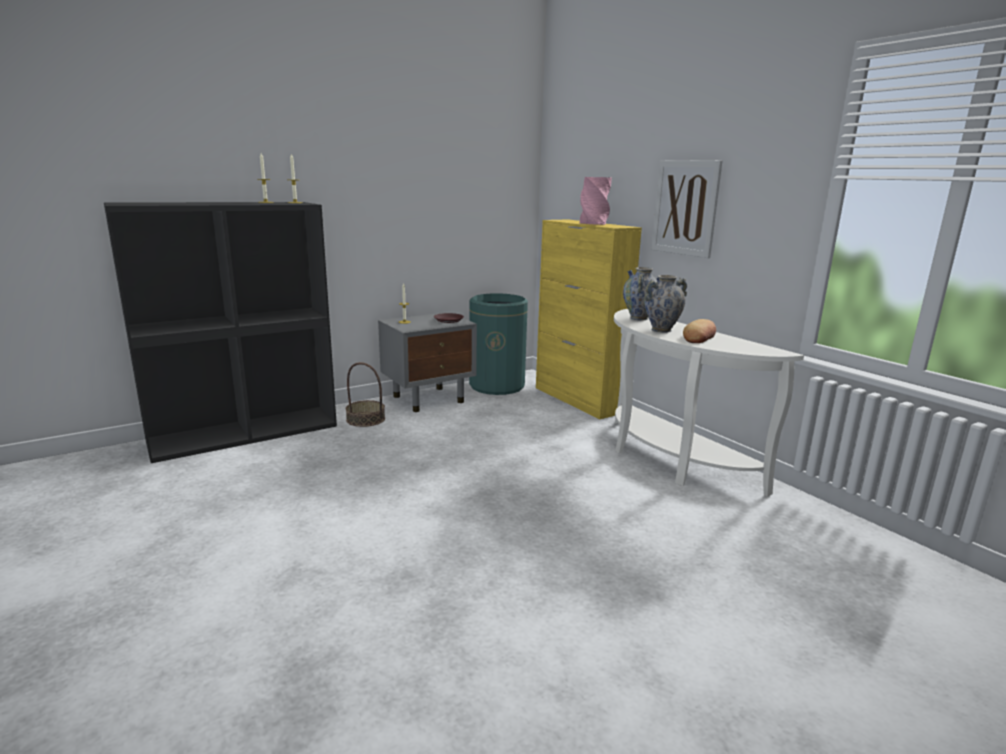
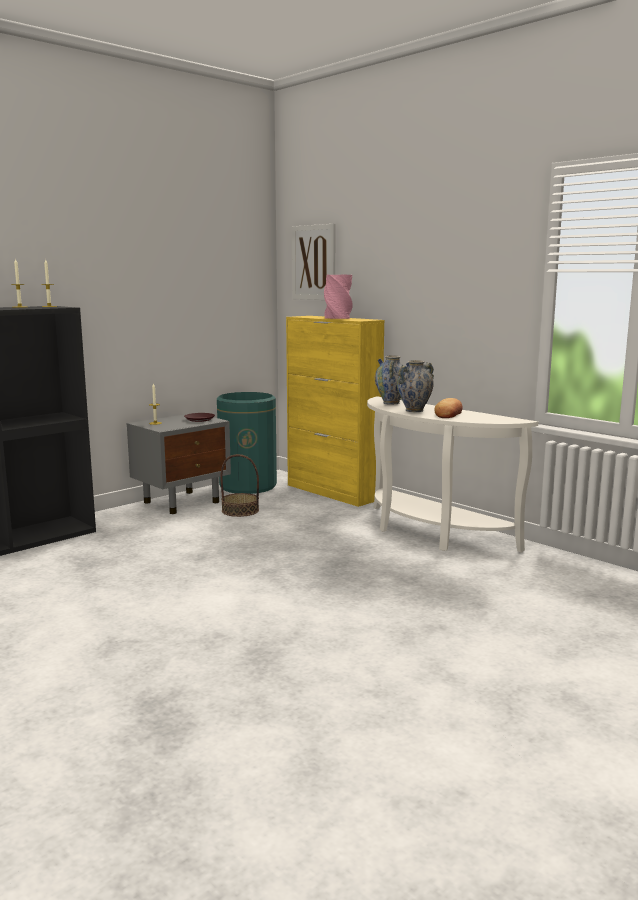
camera: 10 degrees left, 5 degrees down
basket [346,362,385,427] -> basket moved to [220,454,259,517]
picture [651,160,723,258] -> picture moved to [292,224,336,300]

